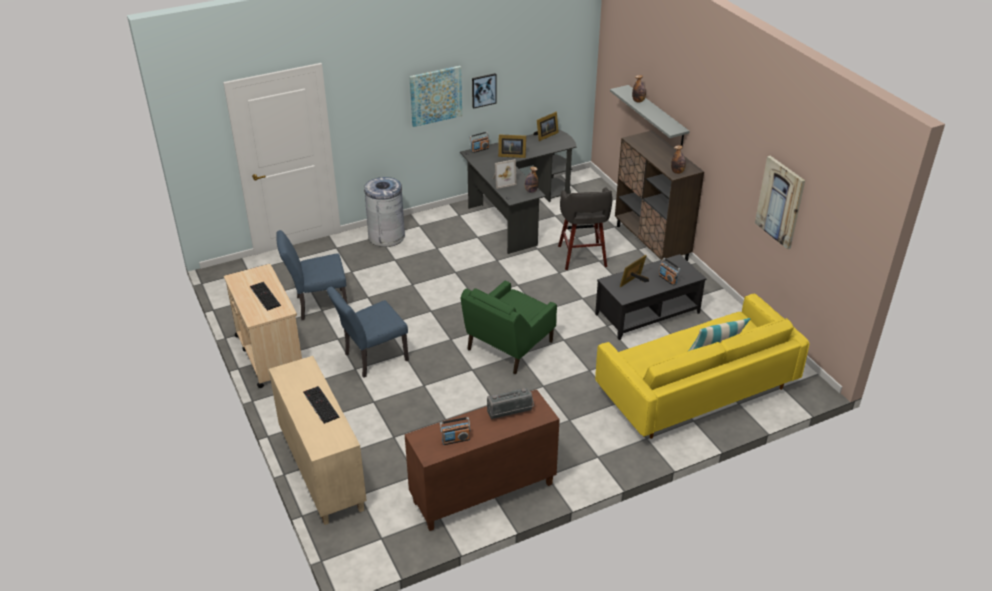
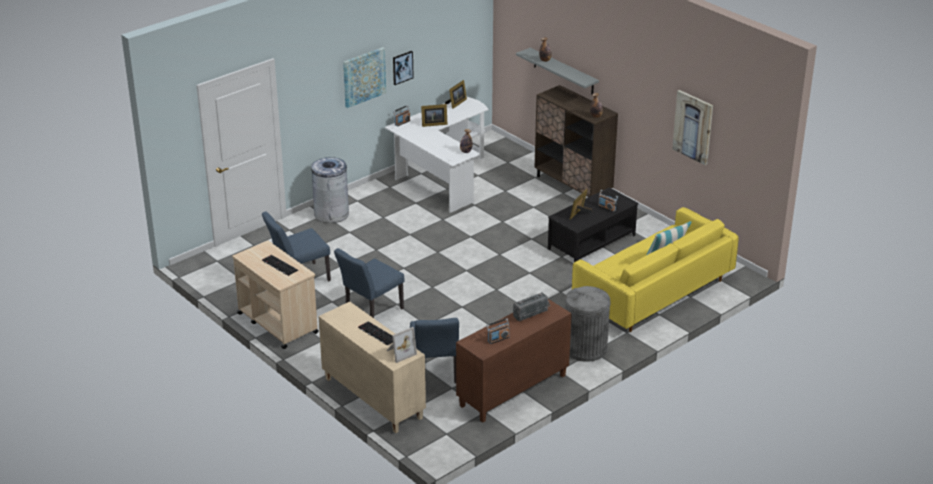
camera: 15 degrees left, 5 degrees down
black desk [460,129,576,254] -> white desk [385,97,488,213]
green armchair [461,281,557,374] -> none
picture frame [492,159,517,189] -> picture frame moved to [387,327,417,363]
grey stool [558,187,613,270] -> none
none -> blue chair [410,318,459,384]
none -> grey trash can [565,286,610,362]

